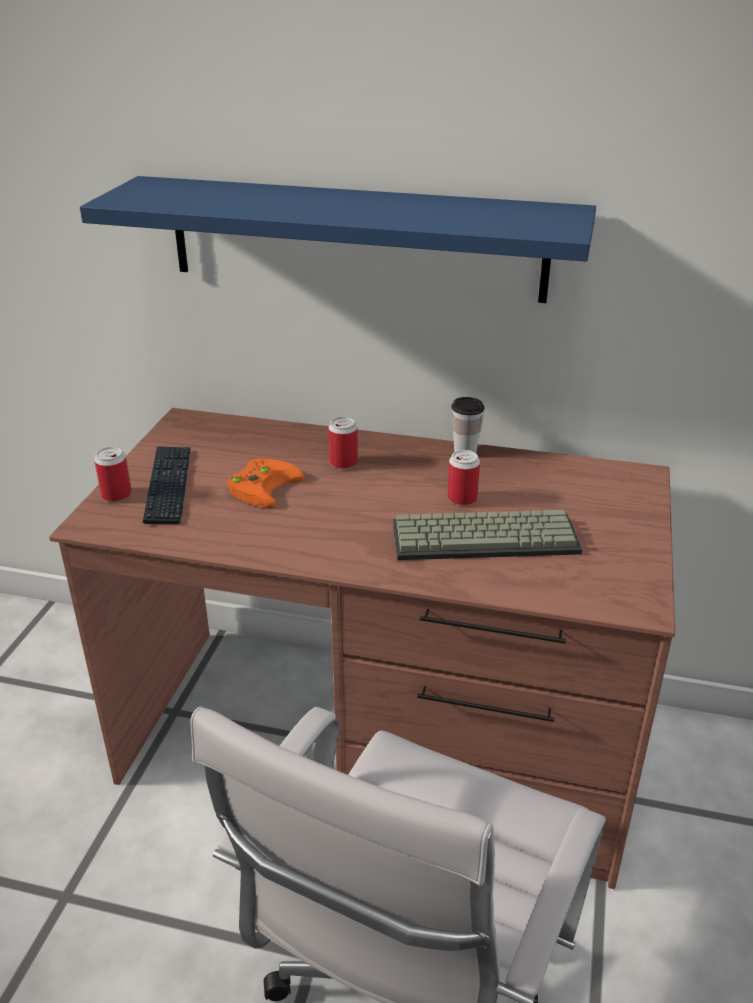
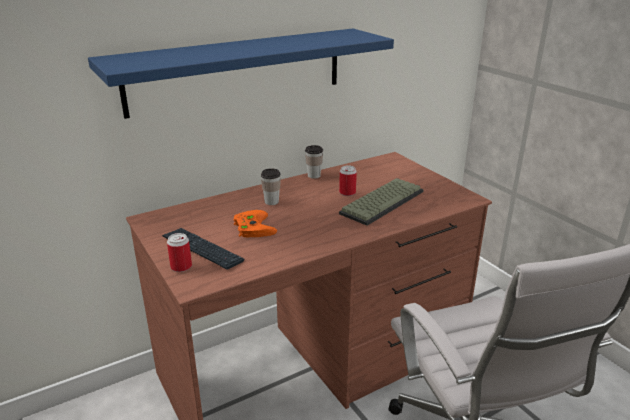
camera: 45 degrees left, 5 degrees down
can [329,417,358,469] -> cup [261,168,281,205]

